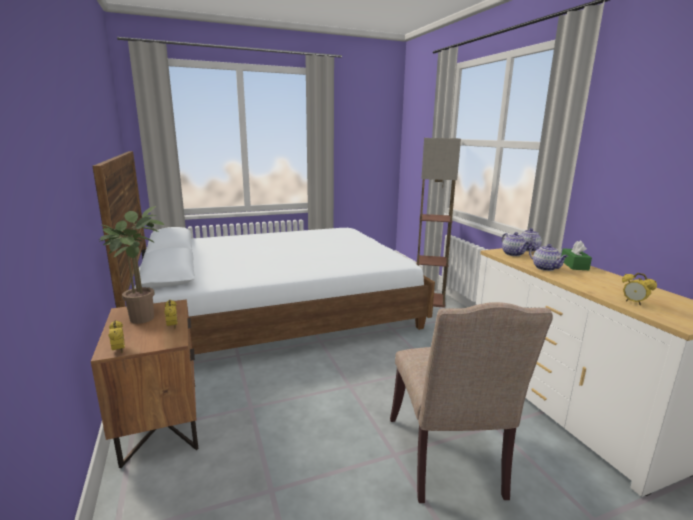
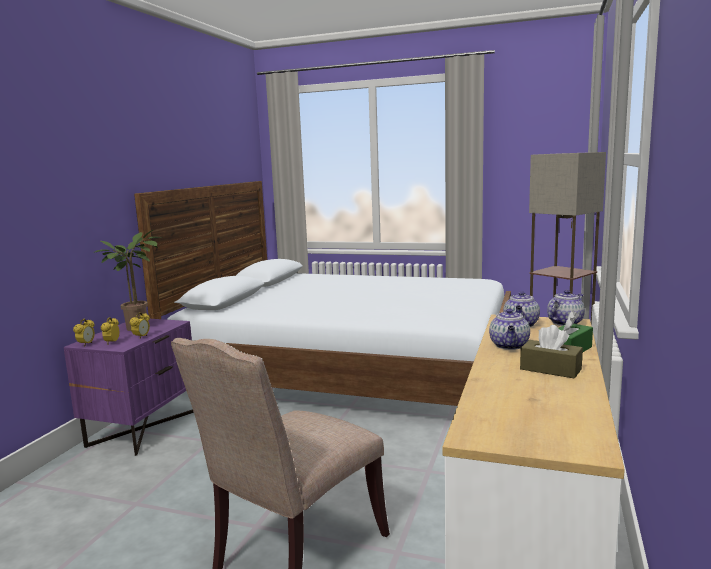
camera: 40 degrees right, 5 degrees down
brown nightstand [91,299,198,468] -> purple nightstand [64,319,194,456]
alarm clock [622,273,657,306] -> alarm clock moved to [101,317,120,345]
none -> brown tissue box [520,325,583,379]

